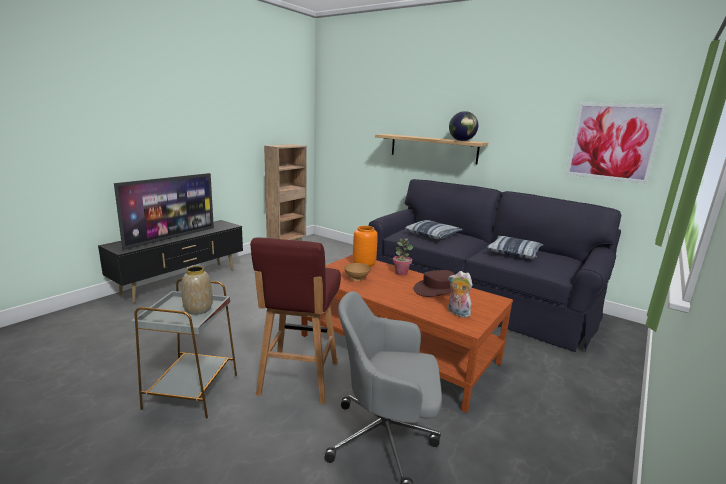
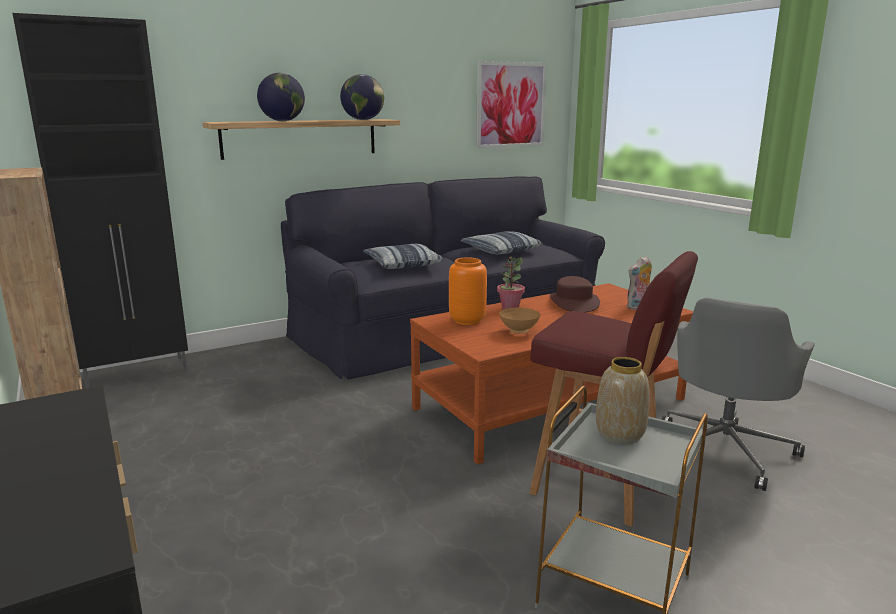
camera: 65 degrees left, 0 degrees up
television [114,173,214,250] -> none
none -> black cabinet [13,13,188,388]
none -> globe [257,73,305,121]

